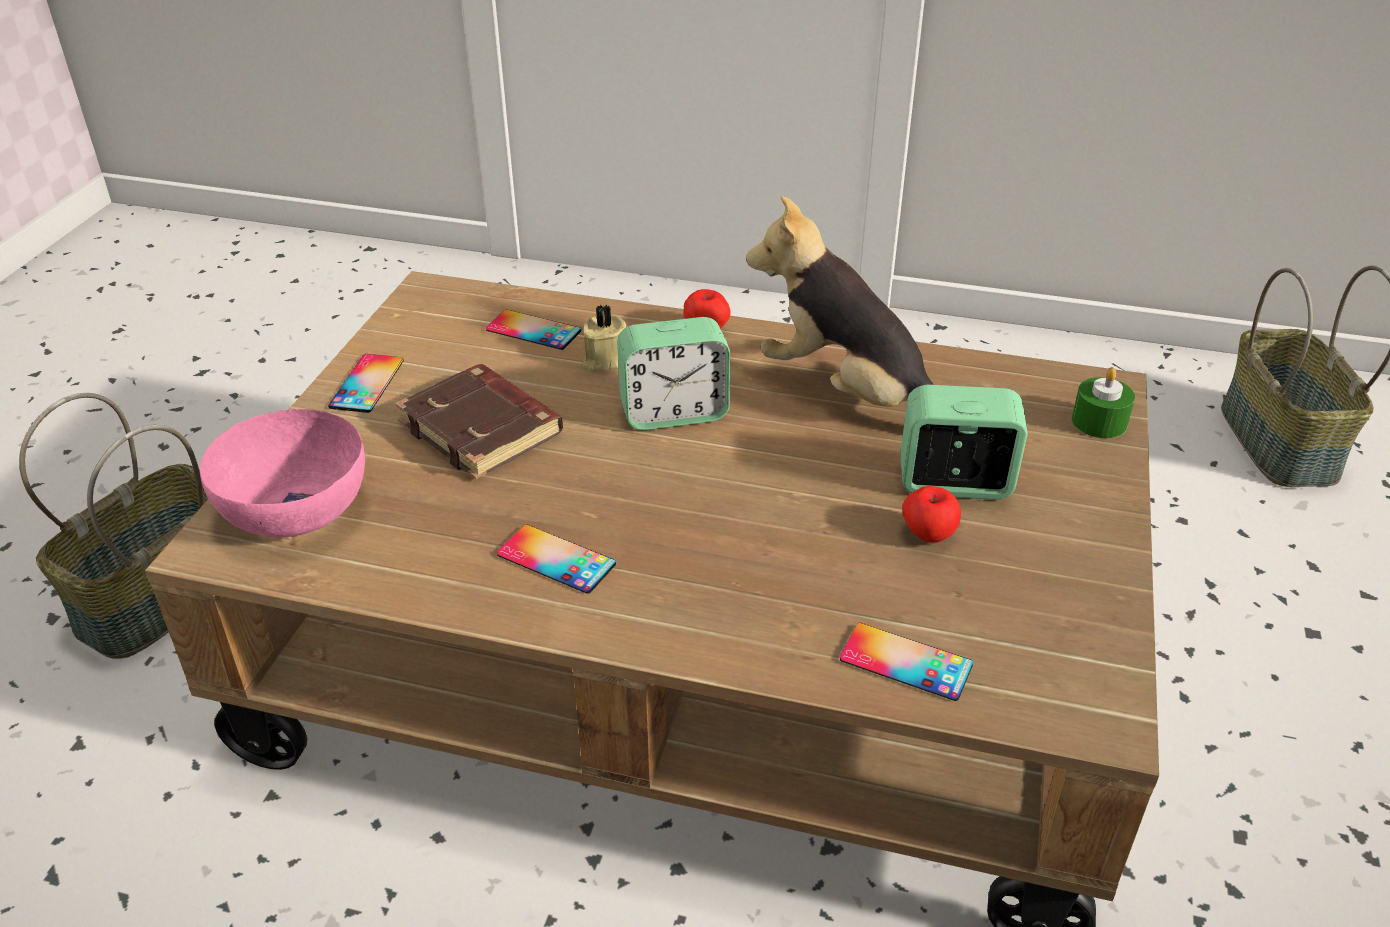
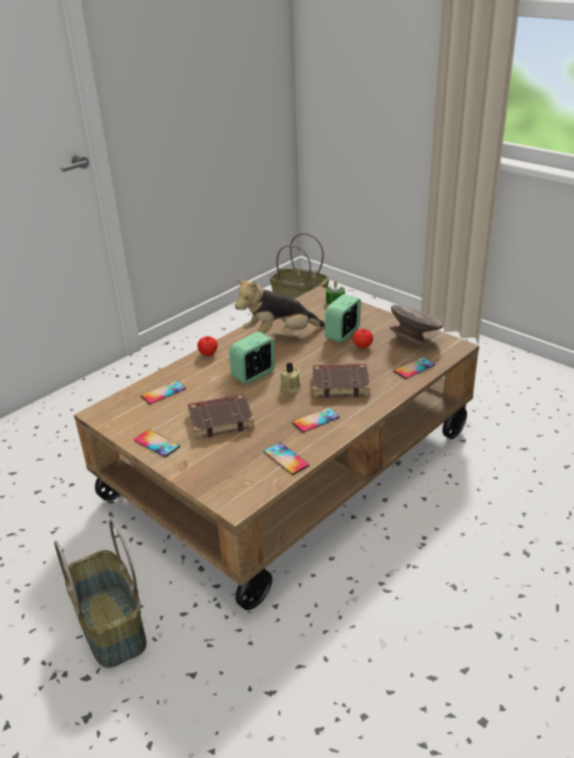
camera: 60 degrees left, 5 degrees down
pink bowl [199,409,365,537] -> none
beige candle [582,304,626,372] -> beige candle moved to [280,363,301,394]
alarm clock [617,317,730,430] -> alarm clock turned 150 degrees counterclockwise [229,332,275,384]
none -> phone [264,442,309,475]
none -> brown book [313,364,370,398]
none -> grey bowl [390,305,443,345]

